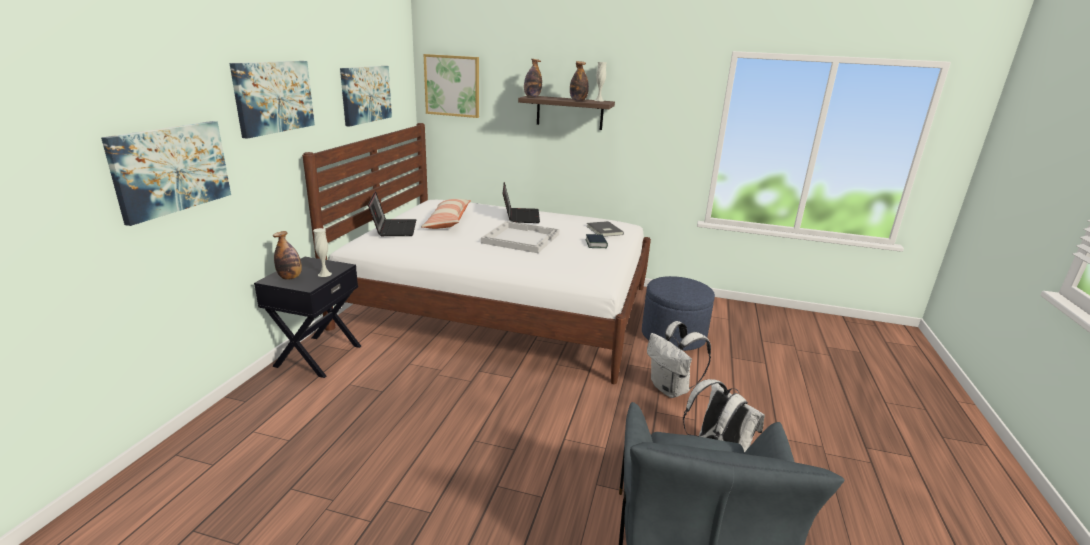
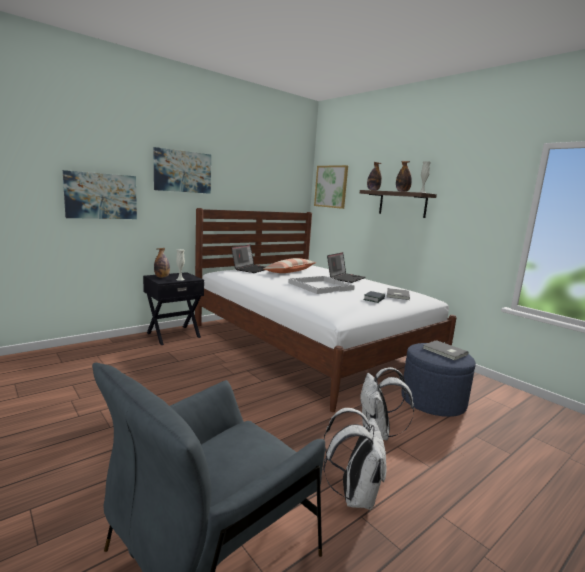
camera: 35 degrees right, 10 degrees down
picture [340,66,392,127] -> none
none -> grey book [422,340,469,361]

